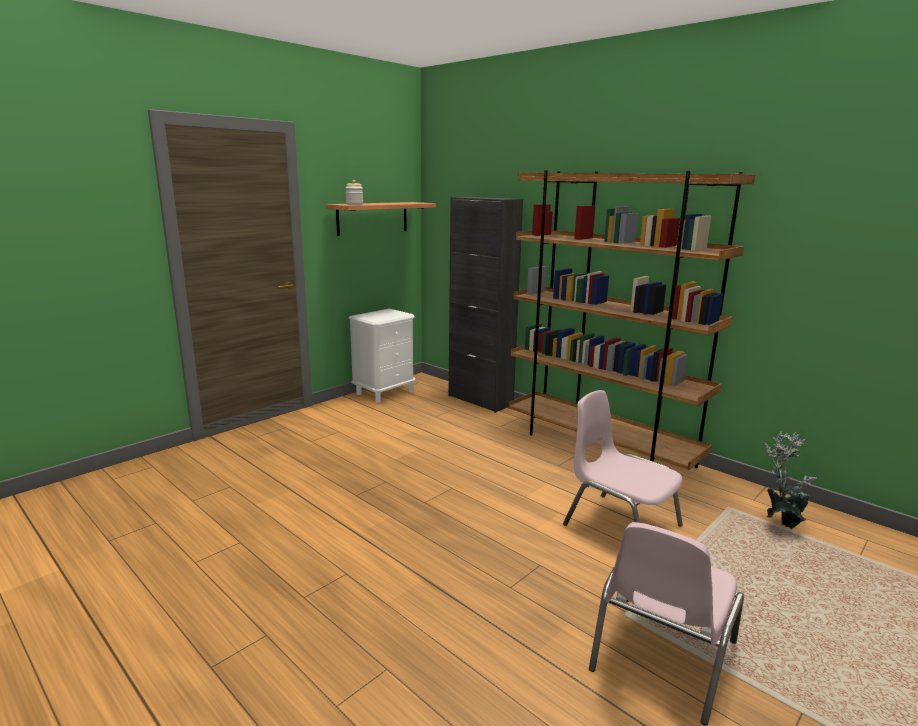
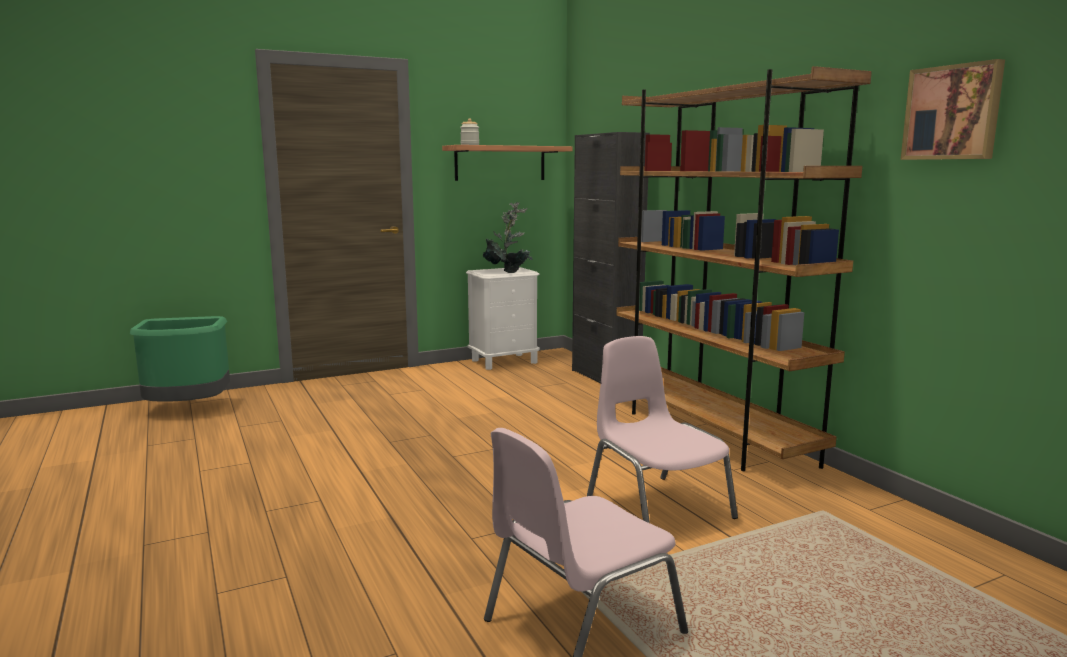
camera: 20 degrees right, 5 degrees down
potted plant [764,431,817,529] -> potted plant moved to [483,202,533,273]
none -> green trash can [130,316,230,402]
none -> picture [901,59,1005,160]

